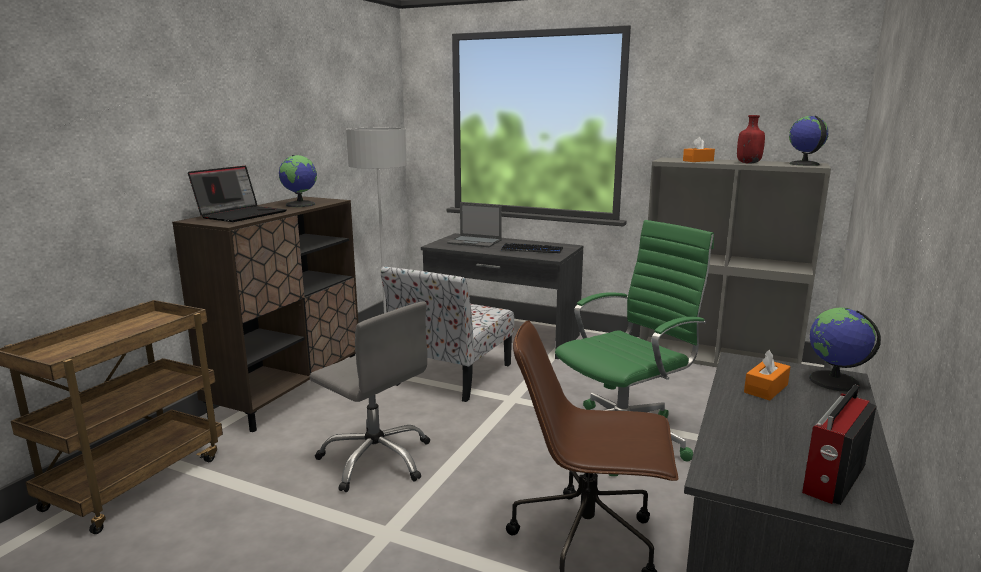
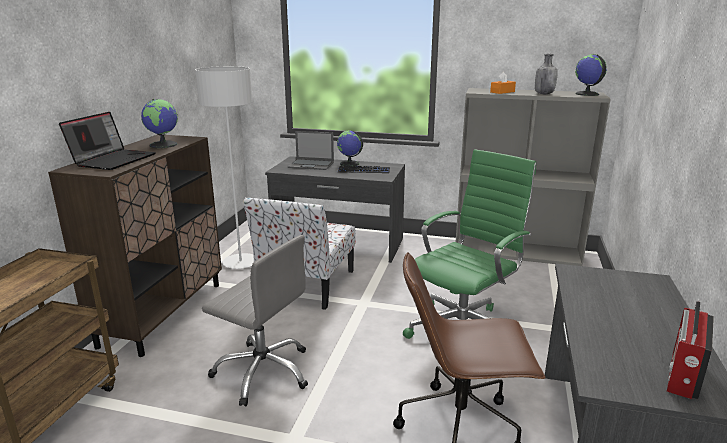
camera: 10 degrees left, 5 degrees up
red bottle [737,115,765,164] -> grey bottle [535,54,558,94]
orange tissue box [744,350,790,401] -> none
globe [809,308,881,392] -> globe moved to [337,130,363,166]

